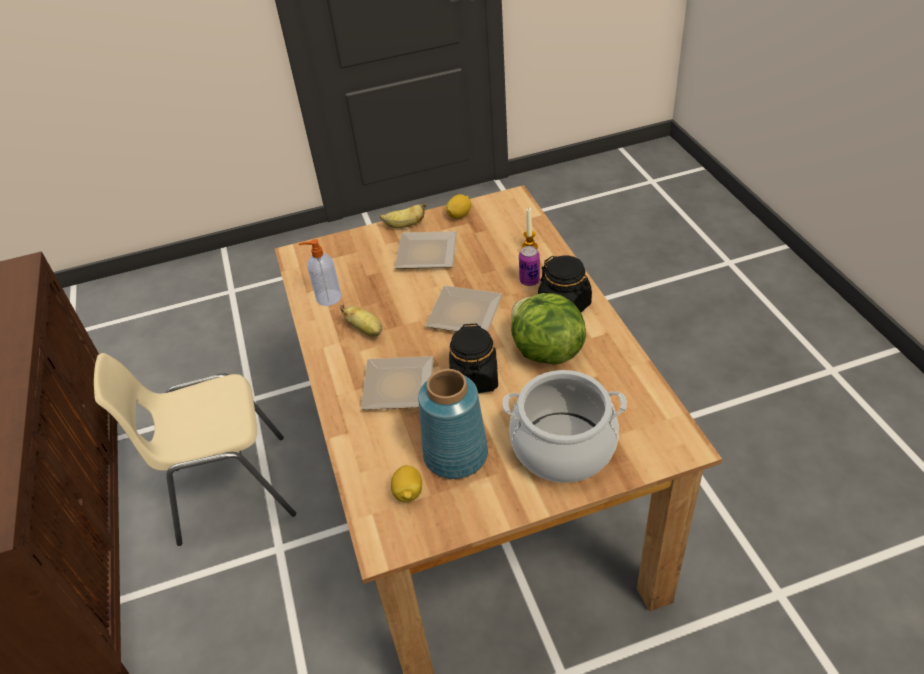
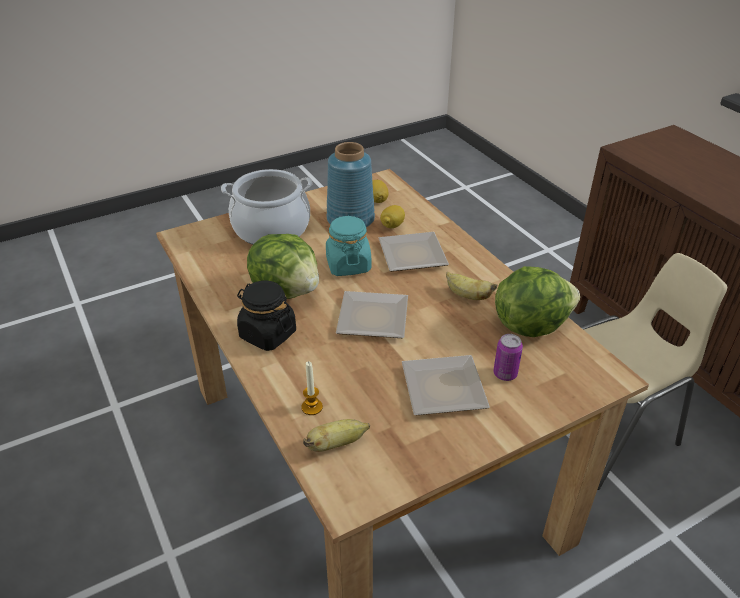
camera: 165 degrees right, 5 degrees down
soap dispenser [299,239,341,306] -> lettuce [495,266,580,337]
banana [380,203,427,228] -> banana moved to [303,419,370,452]
lemon [446,194,471,219] -> lemon moved to [380,205,405,228]
black jar [449,323,498,393] -> turquoise jar [326,216,371,276]
can [519,246,540,286] -> can moved to [493,334,523,381]

